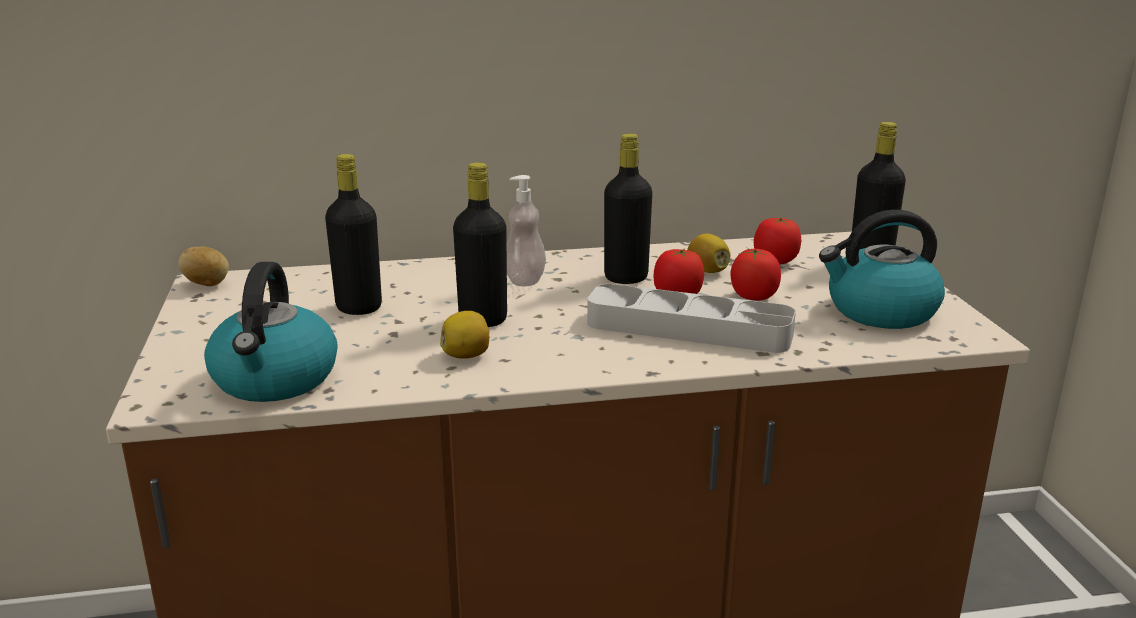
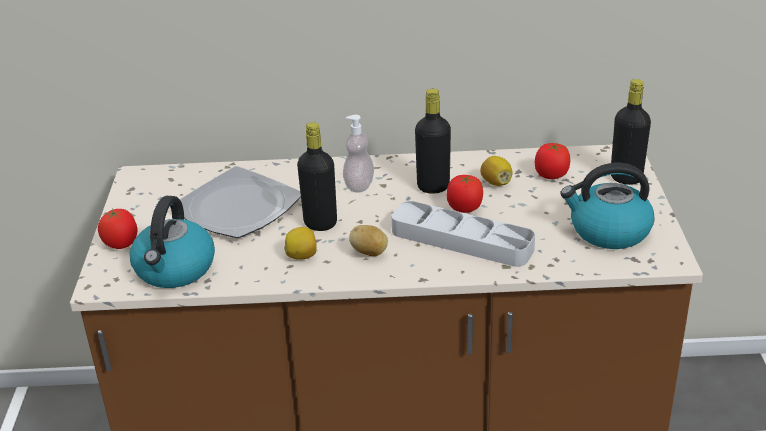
camera: 10 degrees right, 10 degrees up
potato [179,247,229,286] -> potato moved to [349,225,388,256]
black bottle [325,154,382,315] -> plate [170,166,301,238]
tomato [730,248,781,301] -> tomato moved to [98,209,137,249]

